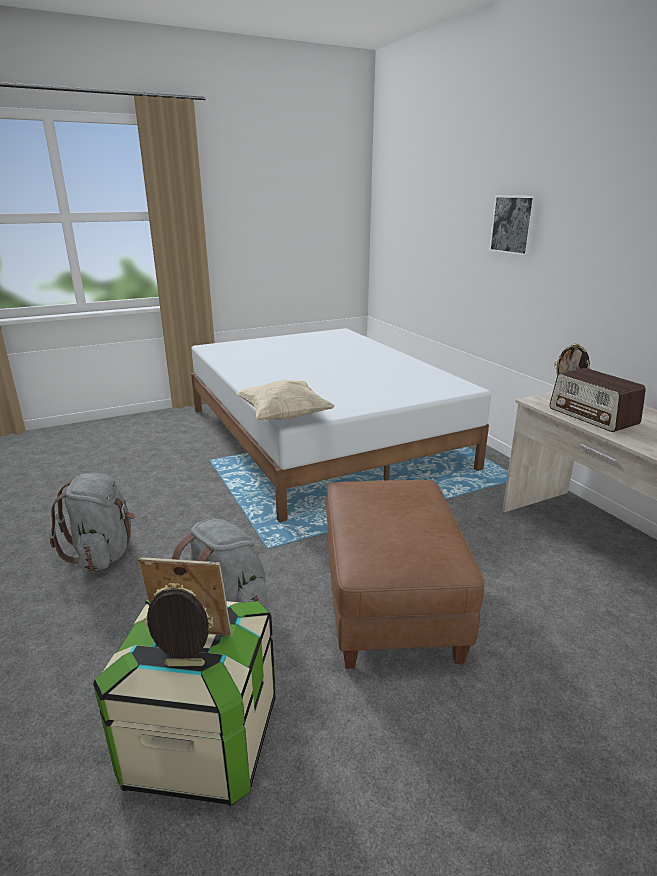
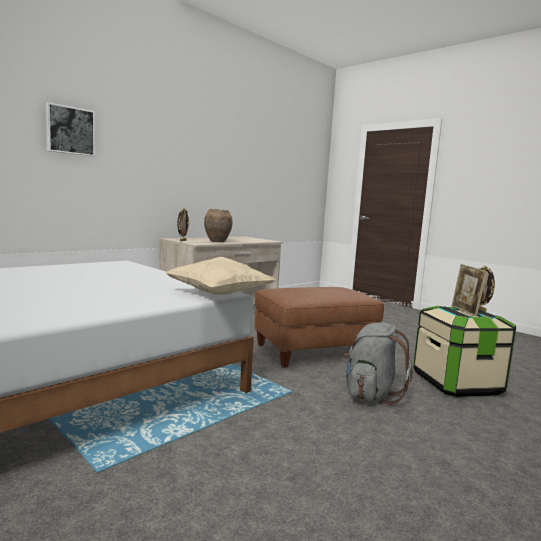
camera: 110 degrees left, 15 degrees down
grey backpack [49,473,135,571] -> none
radio [549,368,646,432] -> brown vase [204,209,233,242]

